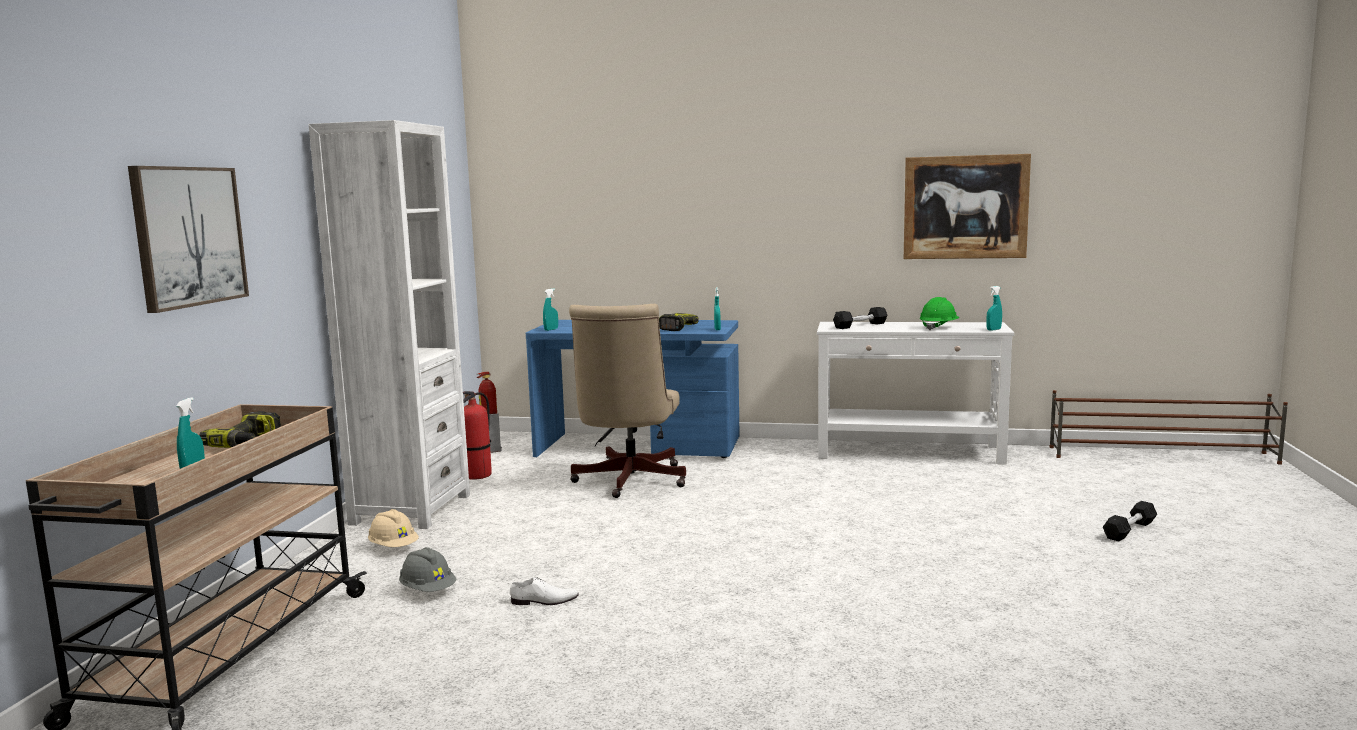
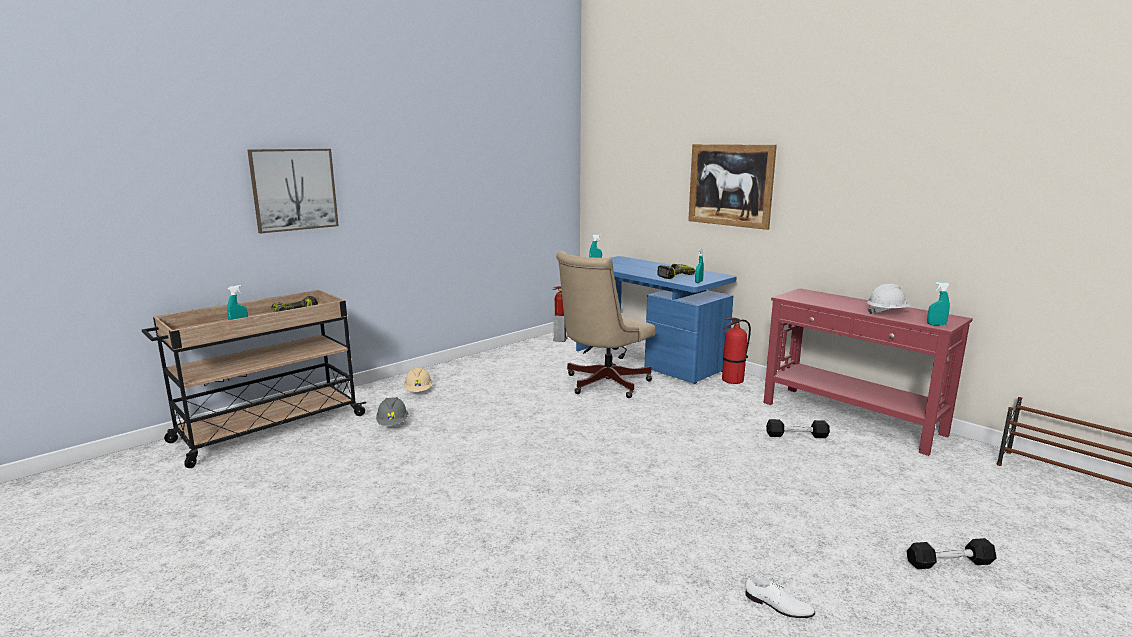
camera: 35 degrees right, 5 degrees up
white bookcase [309,120,470,529] -> none
fire extinguisher [463,391,492,480] -> fire extinguisher moved to [722,318,751,384]
white shoe [510,577,579,605] -> white shoe moved to [745,576,815,618]
white console table [817,322,1014,465] -> red console table [764,288,973,456]
black dumbbell [833,307,888,329] -> black dumbbell moved to [766,419,830,438]
picture [904,154,1031,259] -> picture moved to [688,144,777,230]
green hard hat [920,297,959,330] -> white hard hat [867,284,912,314]

